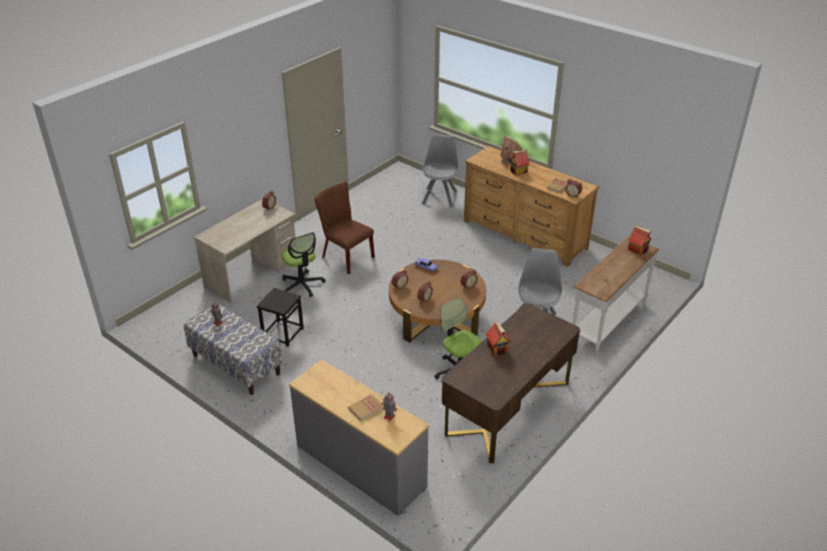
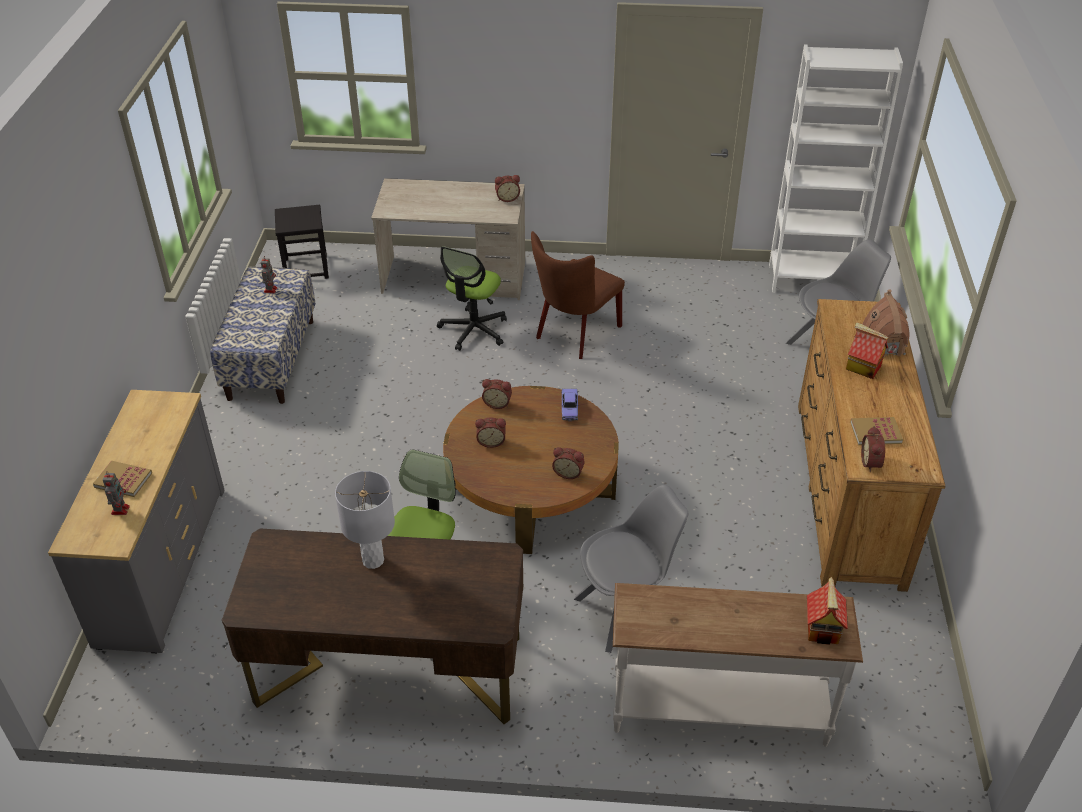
camera: 55 degrees right, 5 degrees up
black stool [257,288,304,347] -> black stool moved to [275,205,329,279]
brown chair [315,181,375,274] -> brown chair turned 150 degrees counterclockwise [531,231,625,359]
toy house [486,320,511,355] -> grey table lamp [335,471,395,569]
none -> white bookcase [769,44,903,293]

